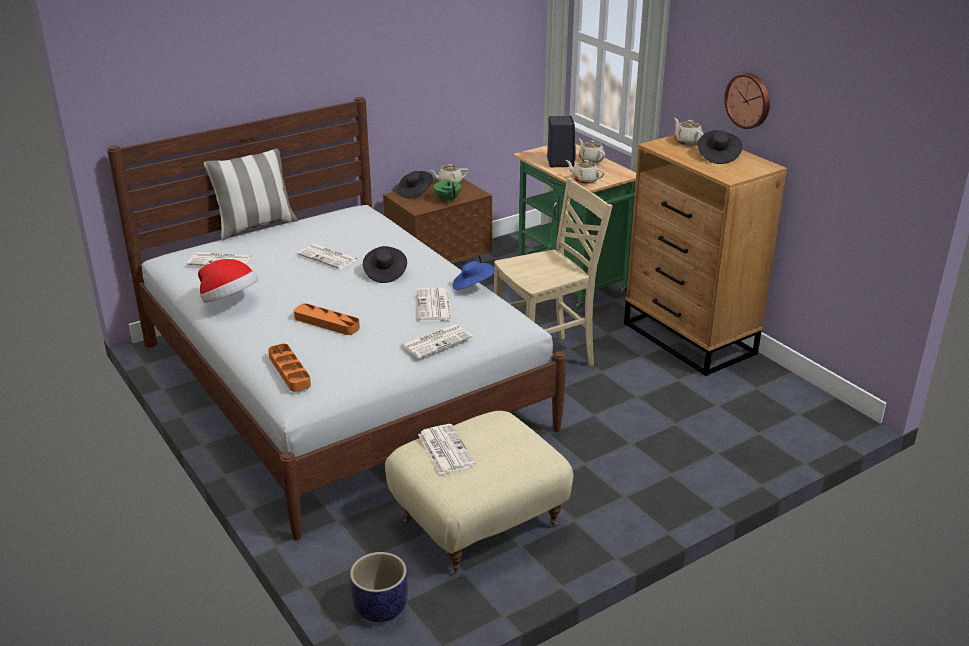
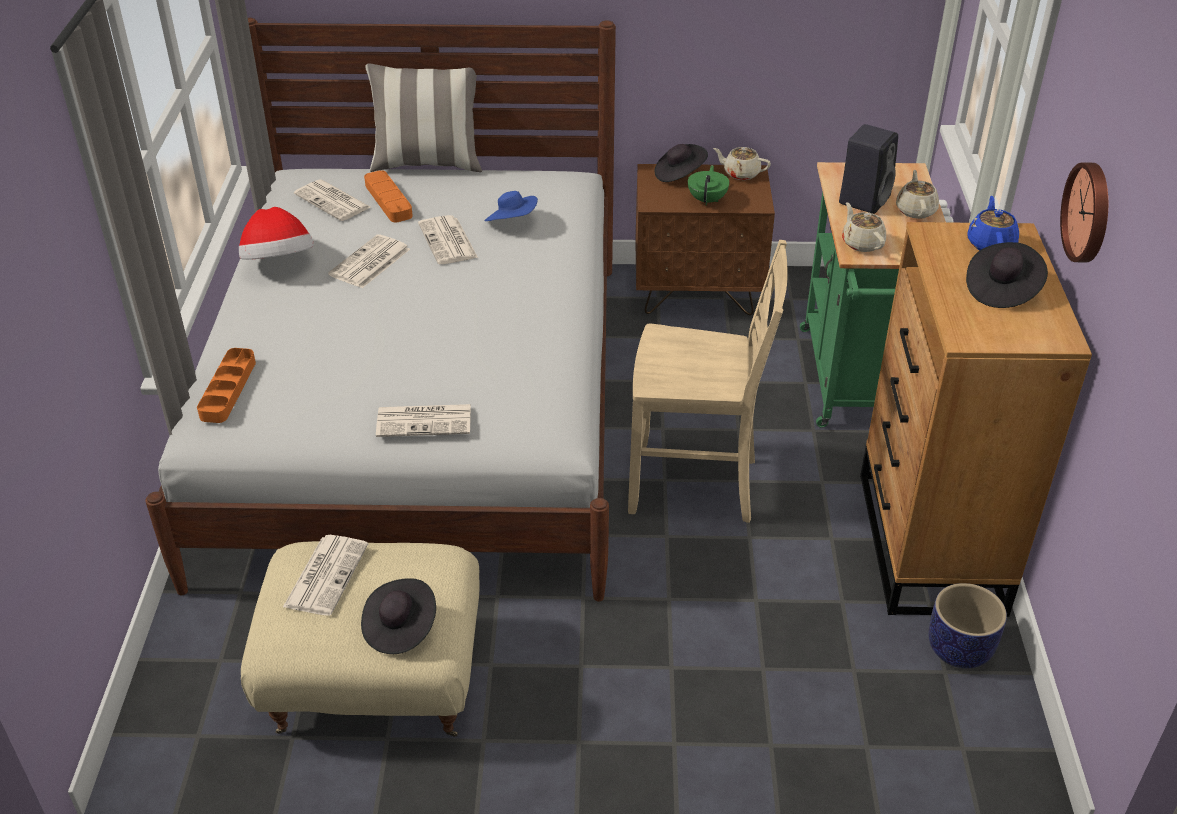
camera: 35 degrees right, 10 degrees up
orange tray [294,303,360,335] -> orange tray moved to [364,170,413,222]
planter [350,552,408,622] -> planter moved to [929,583,1007,669]
black hat [363,246,407,283] -> black hat moved to [361,578,436,654]
newspaper [417,287,452,321] -> newspaper moved to [328,234,410,288]
blue hat [453,261,495,290] -> blue hat moved to [484,191,538,221]
beige teapot [674,118,704,146] -> blue teapot [967,196,1019,251]

